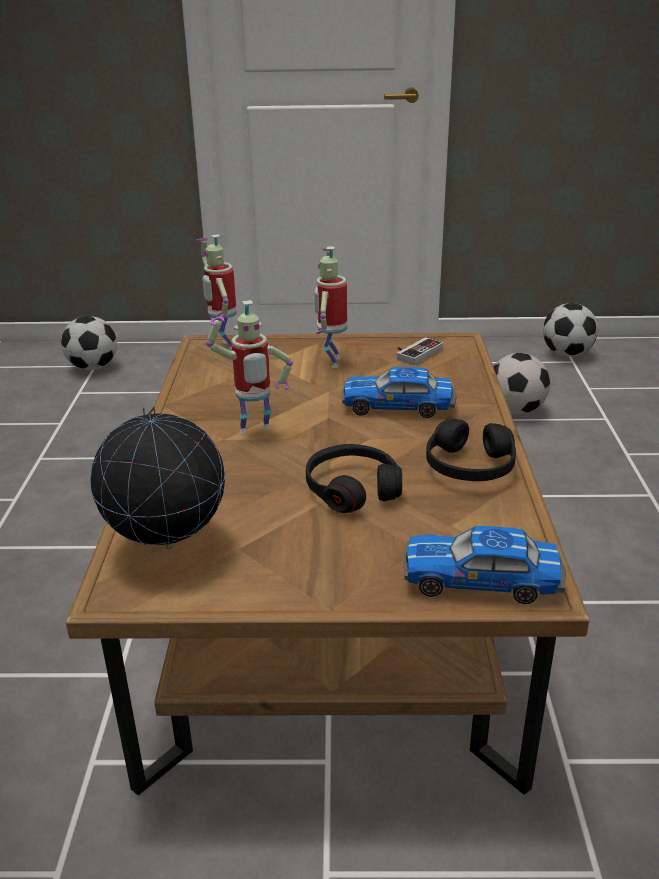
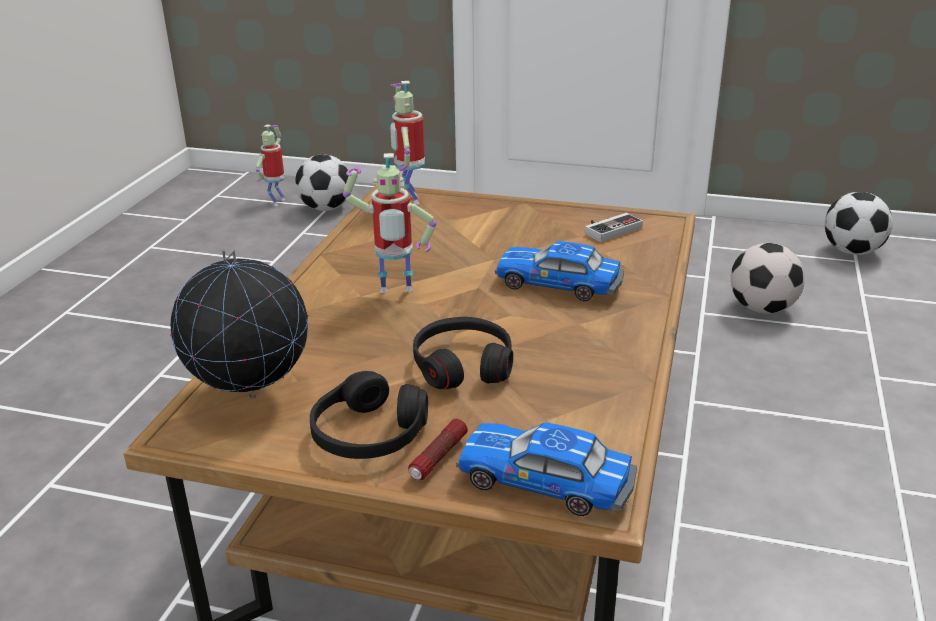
camera: 15 degrees right, 0 degrees up
toy robot [314,247,347,368] -> toy robot moved to [256,125,285,206]
black headphones [426,419,516,481] -> black headphones moved to [310,371,428,459]
none -> flashlight [408,419,468,480]

